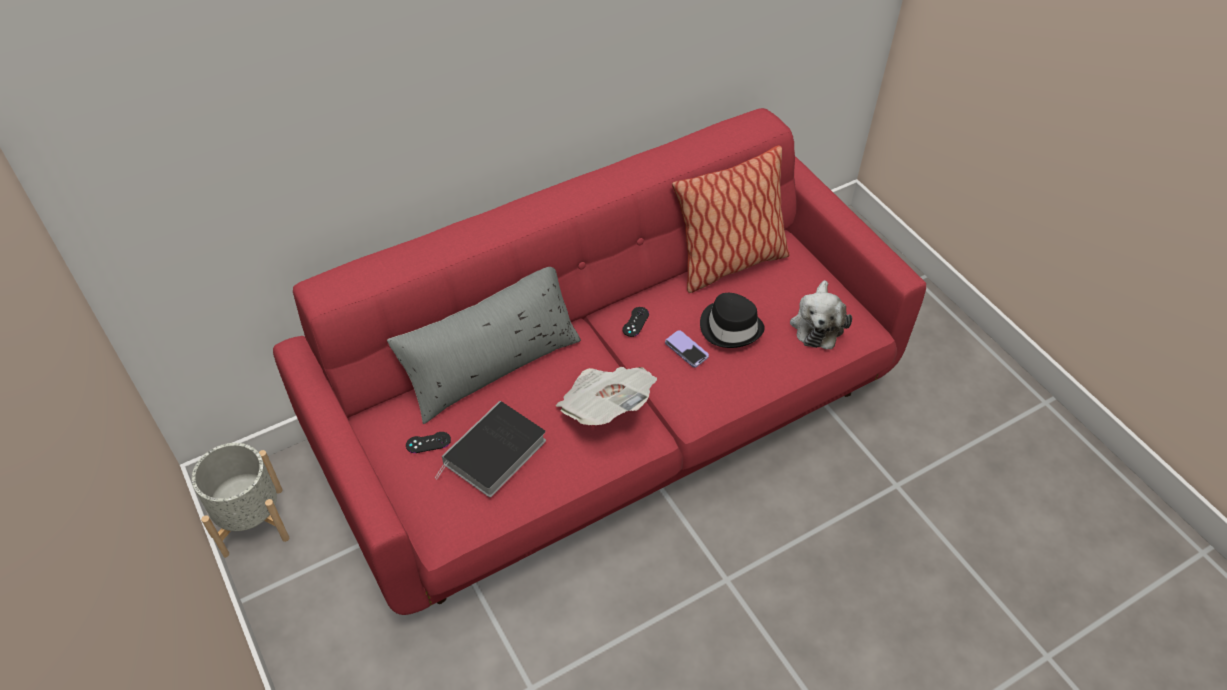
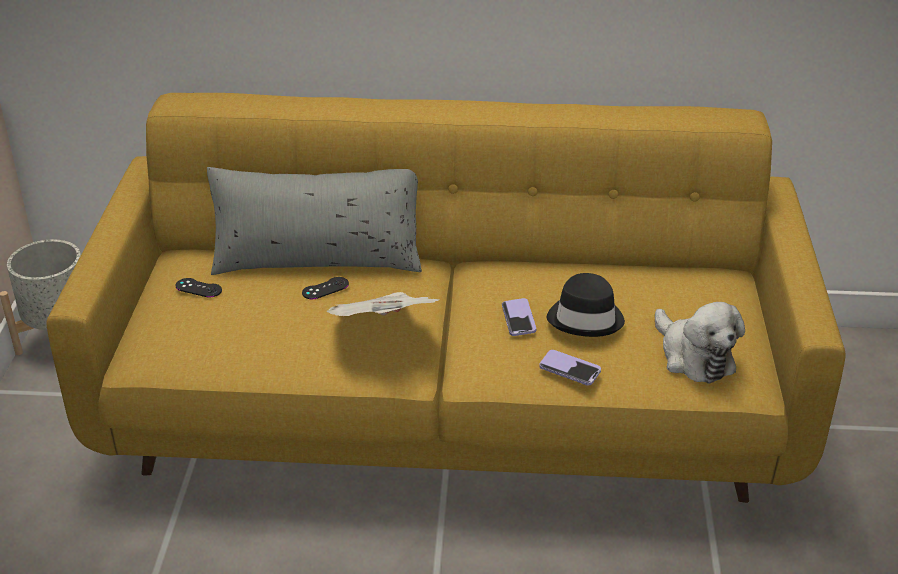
camera: 35 degrees right, 15 degrees down
red sofa [273,108,926,615] -> yellow sofa [46,93,846,503]
book [435,401,546,497] -> none
black game controller [622,307,649,337] -> black game controller moved to [302,277,349,299]
pillow [672,145,789,293] -> none
plush toy [790,280,852,350] -> plush toy turned 75 degrees counterclockwise [655,302,745,383]
none -> phone [539,350,601,386]

